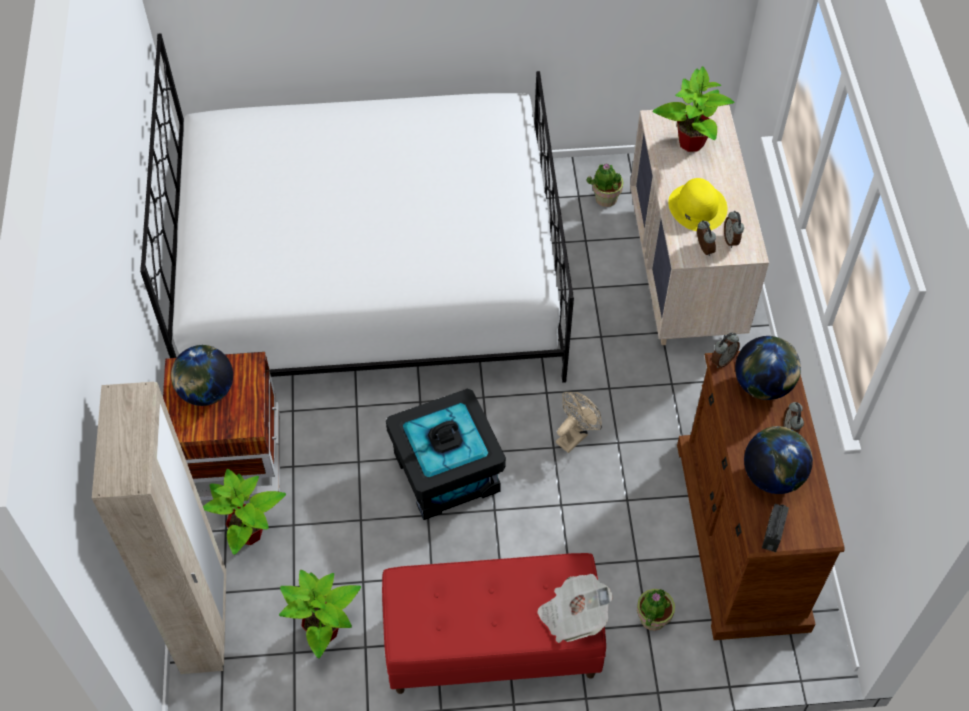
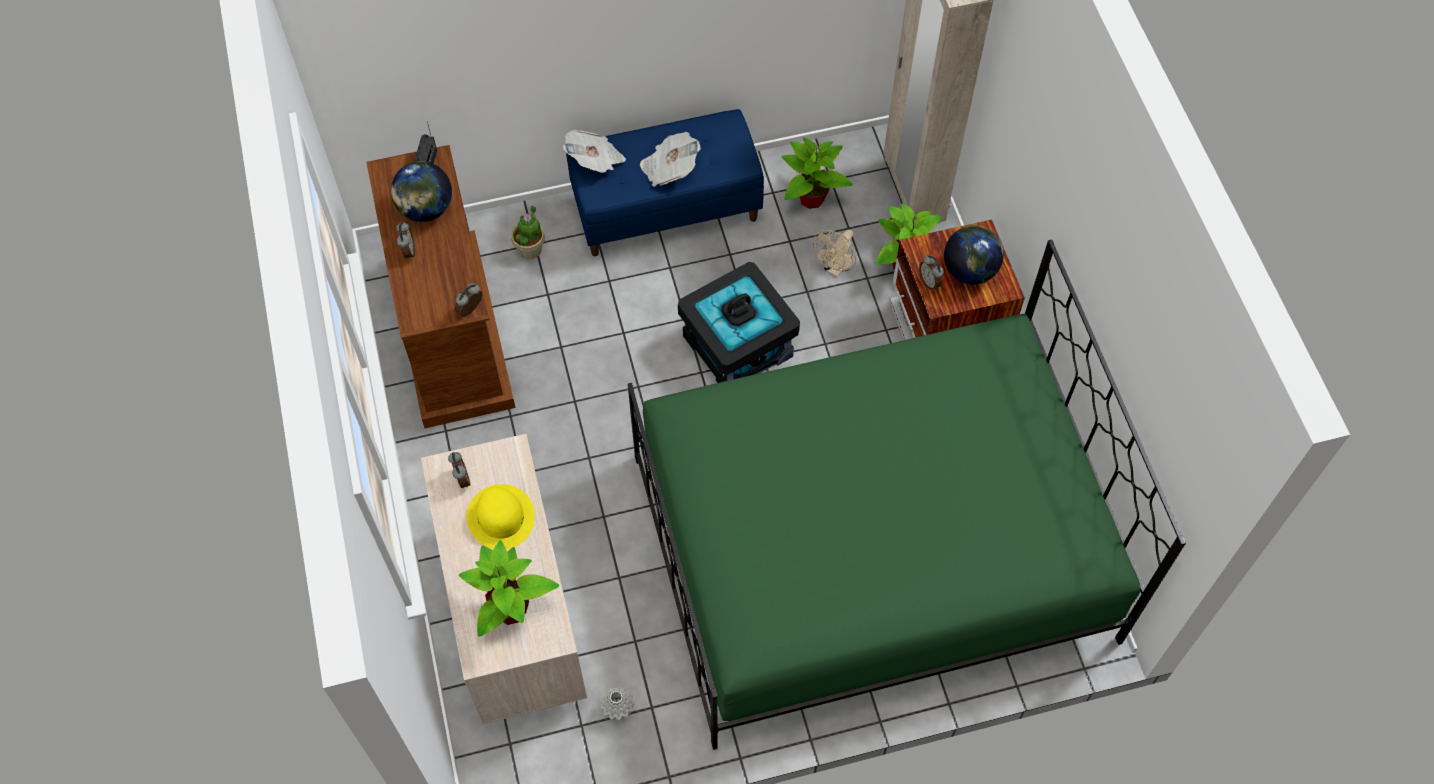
camera: 170 degrees right, 5 degrees up
white bed [140,34,574,383] -> green bed [628,240,1186,750]
red bench [382,553,606,694] -> blue bench [566,109,764,256]
beige fan [556,392,602,453] -> beige fan moved to [813,229,856,278]
potted plant [587,163,623,207] -> grey vase [601,687,635,721]
alarm clock [697,220,716,256] -> alarm clock moved to [919,255,944,291]
globe [735,336,801,400] -> none
none -> newspaper [640,132,701,187]

